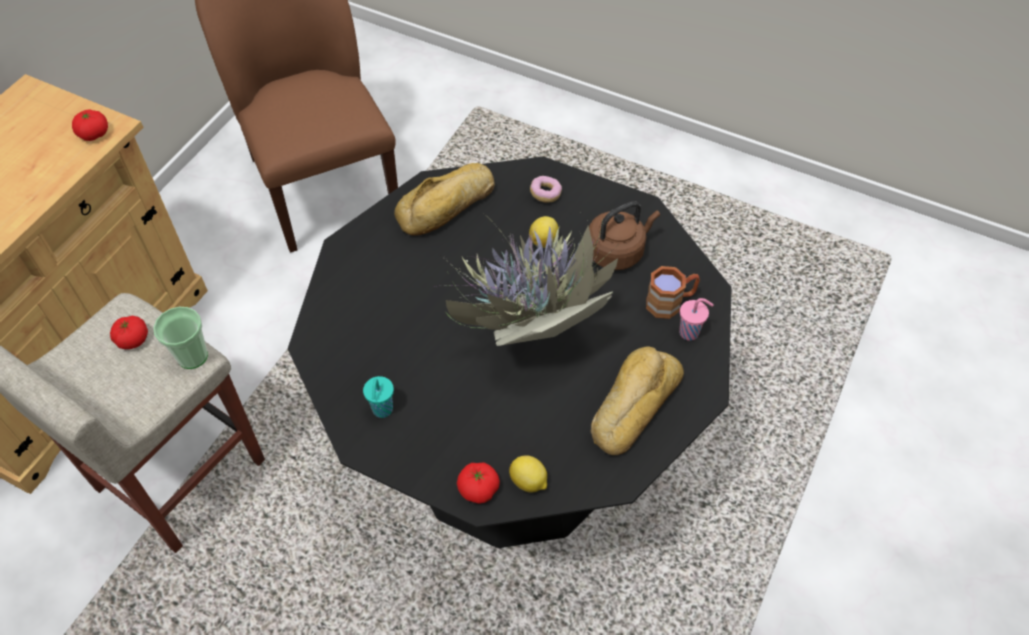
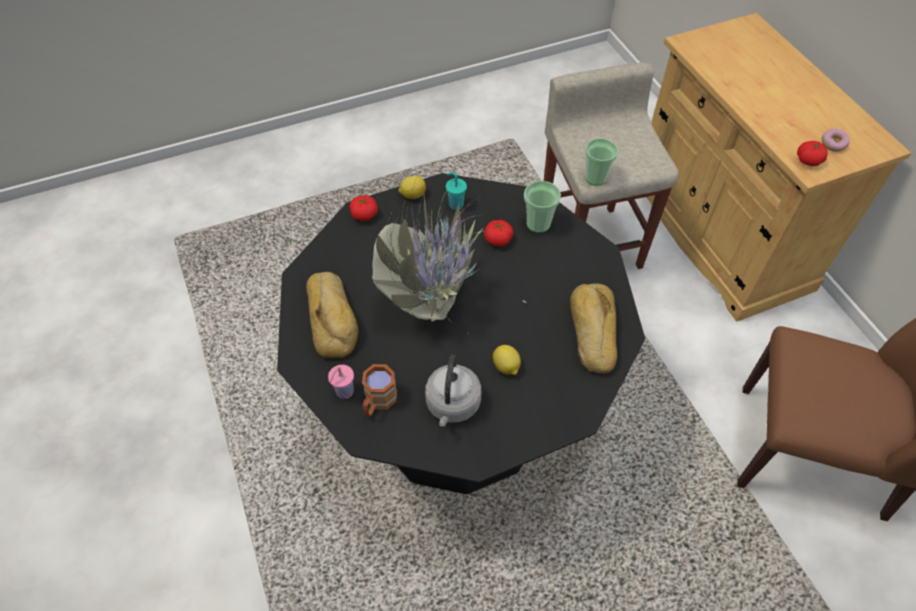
camera: 130 degrees right, 0 degrees up
tomato [110,316,148,349] -> tomato moved to [484,220,513,247]
lemon [509,455,547,493] -> lemon moved to [398,176,426,199]
donut [530,176,562,202] -> donut moved to [822,128,850,152]
brown kettle [589,201,660,270] -> grey kettle [425,354,481,426]
none -> cup [524,181,561,233]

